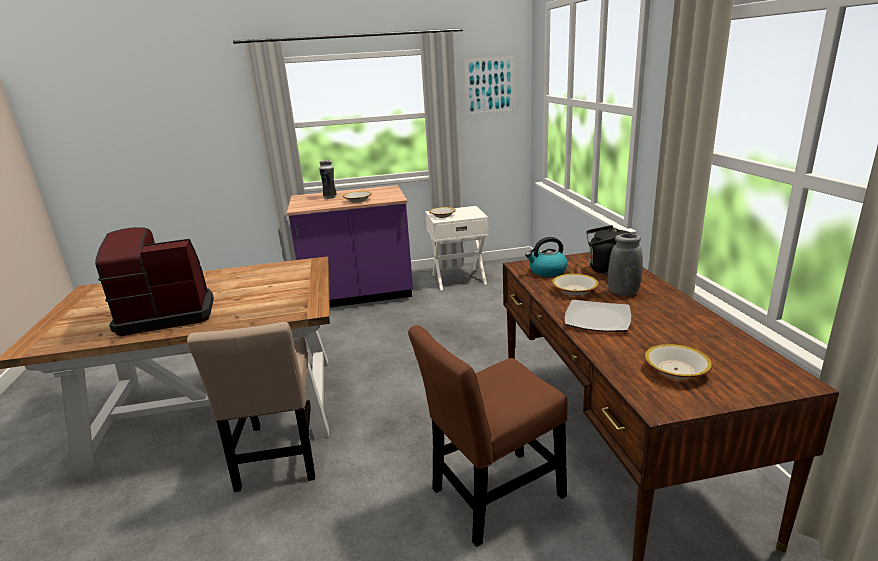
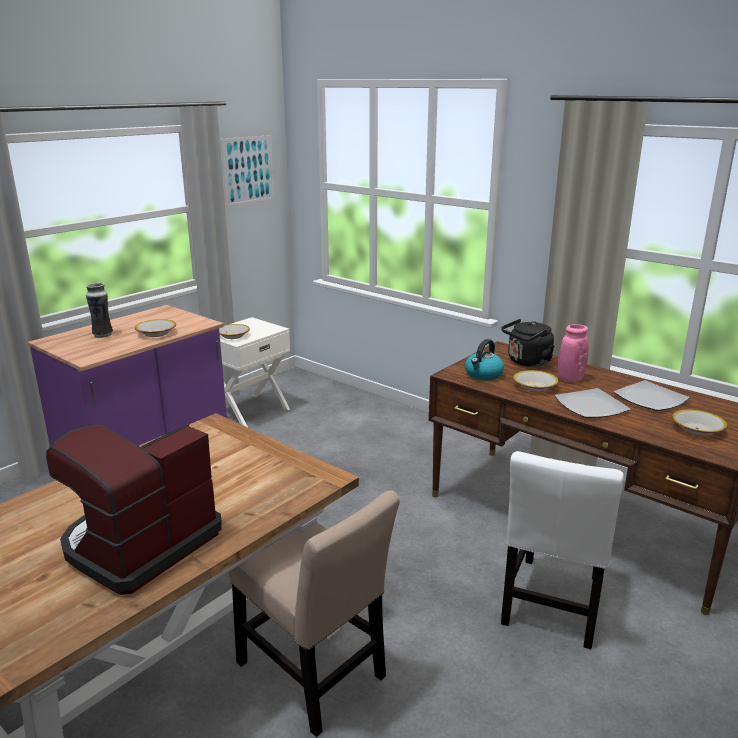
camera: 40 degrees left, 0 degrees up
brown chair [408,325,568,547] -> white chair [501,451,624,649]
grey vase [608,233,643,296] -> pink vase [558,324,589,382]
none -> plate [614,380,690,411]

